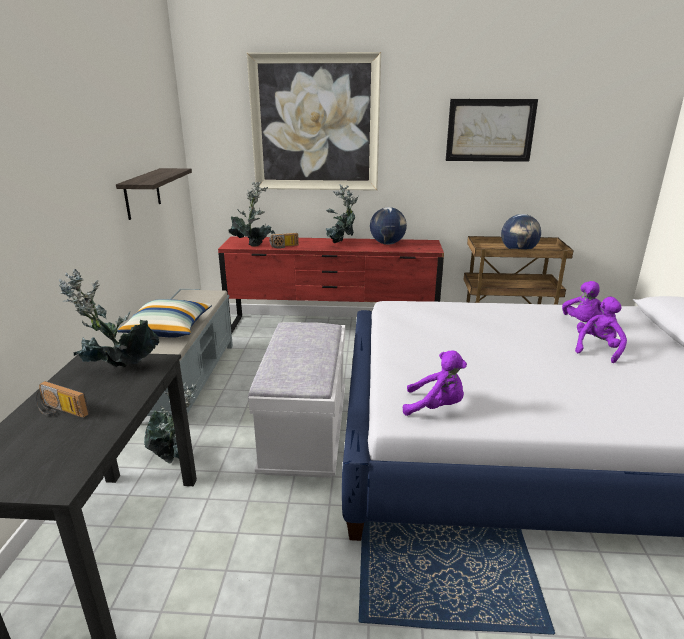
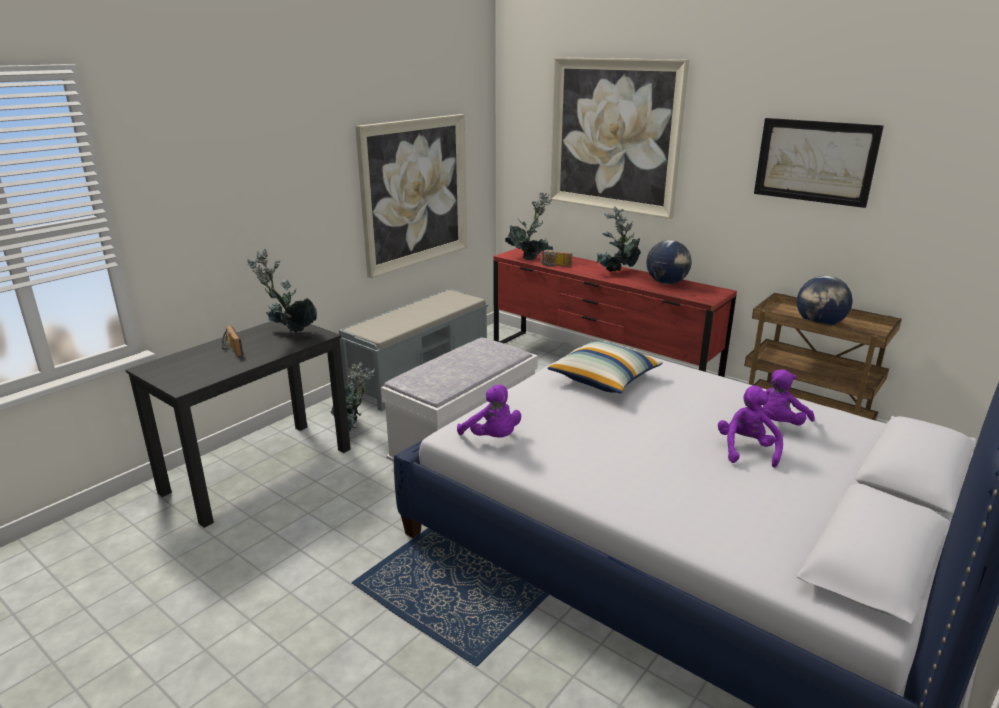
camera: 35 degrees right, 0 degrees up
shelf [116,168,192,220] -> picture [355,114,467,278]
pillow [117,299,212,338] -> pillow moved to [547,341,663,394]
purple plush toy [575,297,627,363] -> purple plush toy turned 60 degrees counterclockwise [718,385,783,468]

